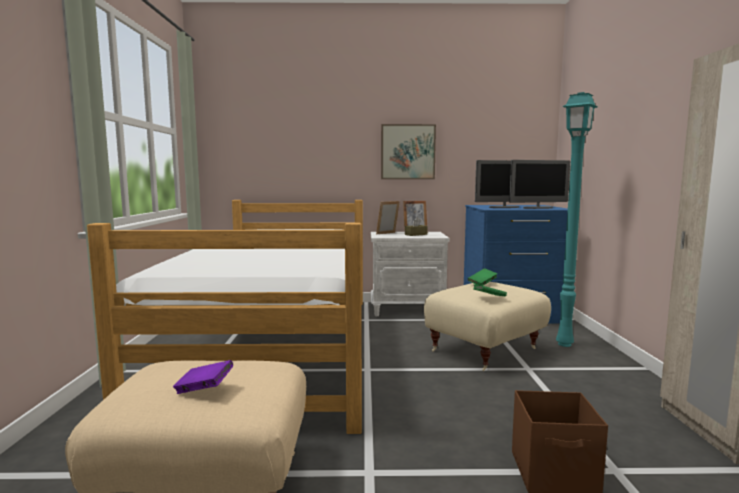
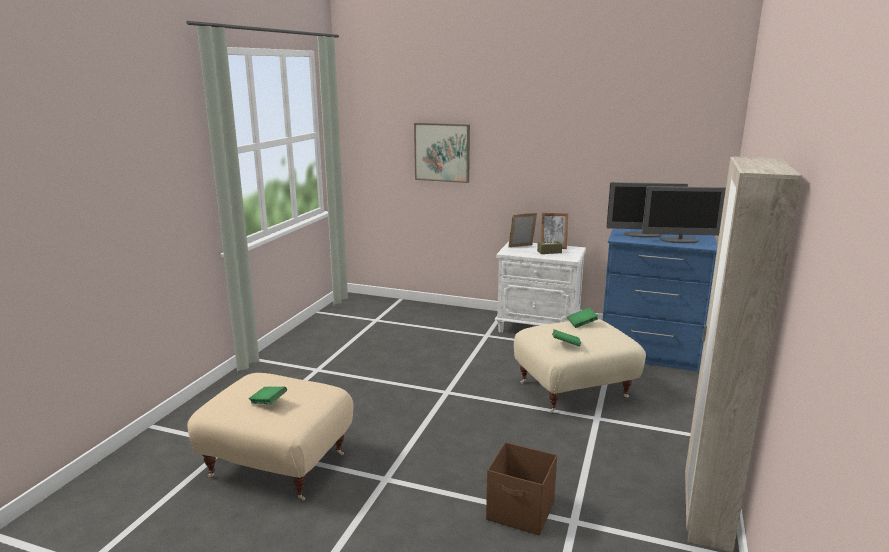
camera: 20 degrees right, 10 degrees up
bed [87,200,363,434] -> none
purple book [173,360,233,394] -> green book [249,386,287,404]
picture [381,124,436,179] -> picture moved to [414,123,470,183]
turquoise floor lamp [556,92,598,347] -> none

